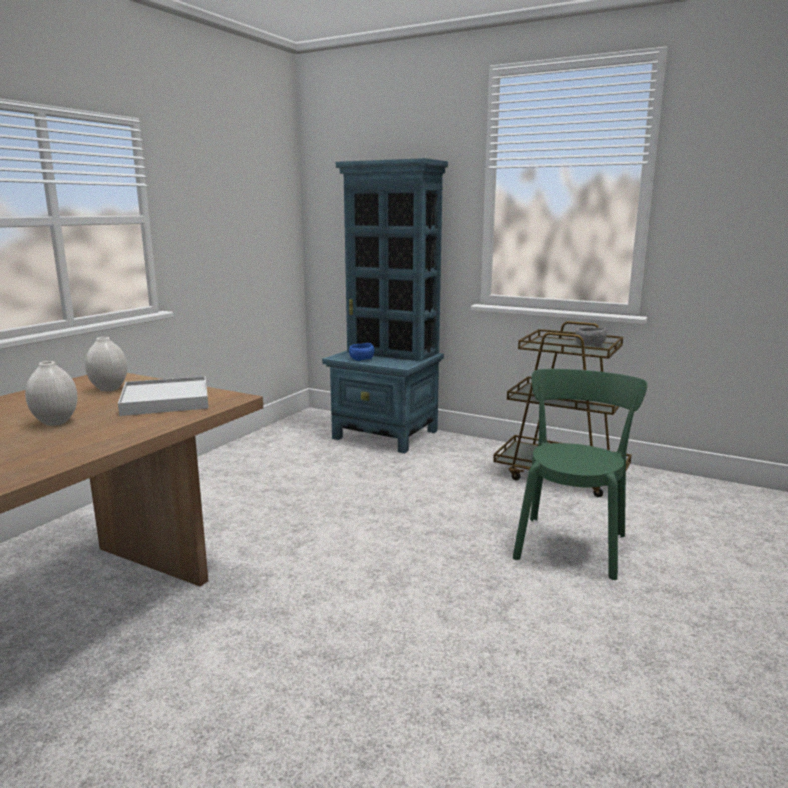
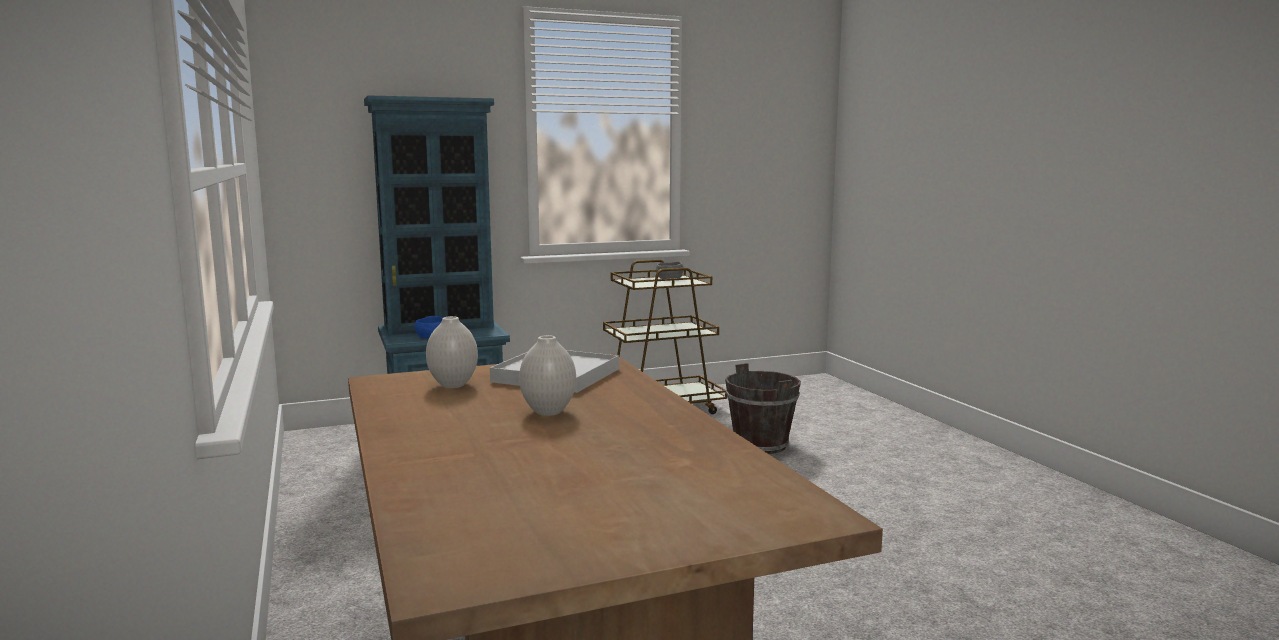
camera: 50 degrees left, 5 degrees down
green chair [513,369,647,580] -> brown bucket [725,363,801,454]

